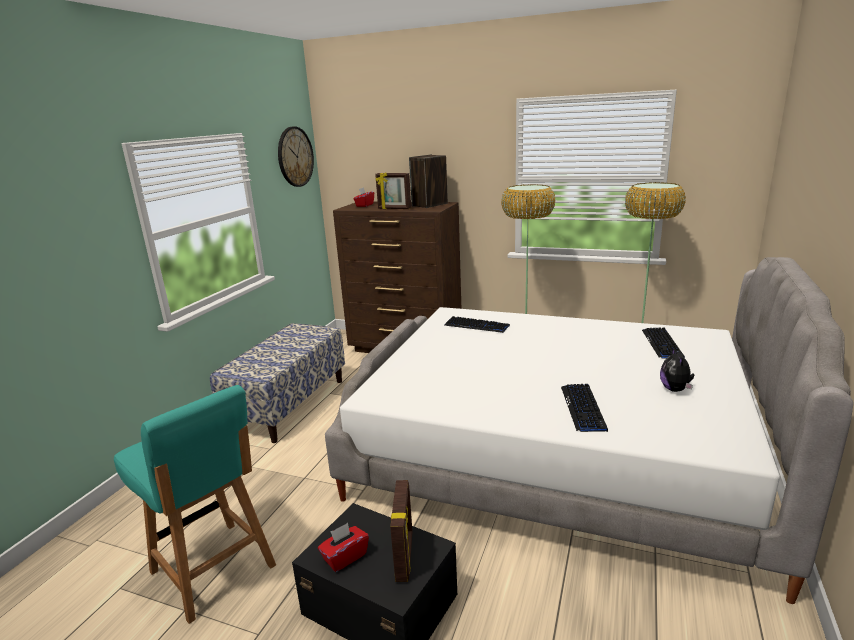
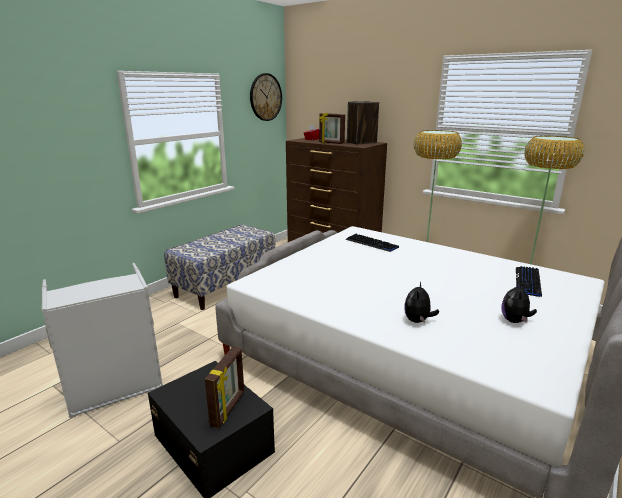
camera: 15 degrees right, 0 degrees up
turquoise chair [114,385,276,624] -> grey laundry basket [41,263,163,418]
red tissue box [318,523,369,572] -> none
keyboard [561,384,608,432] -> plush toy [404,282,439,323]

